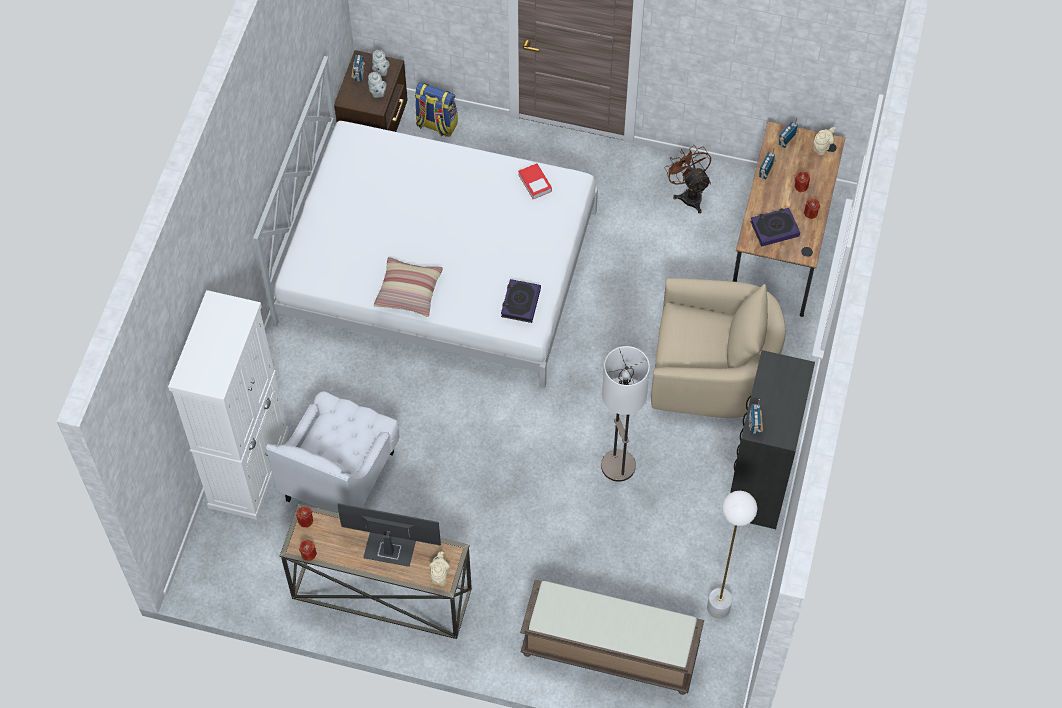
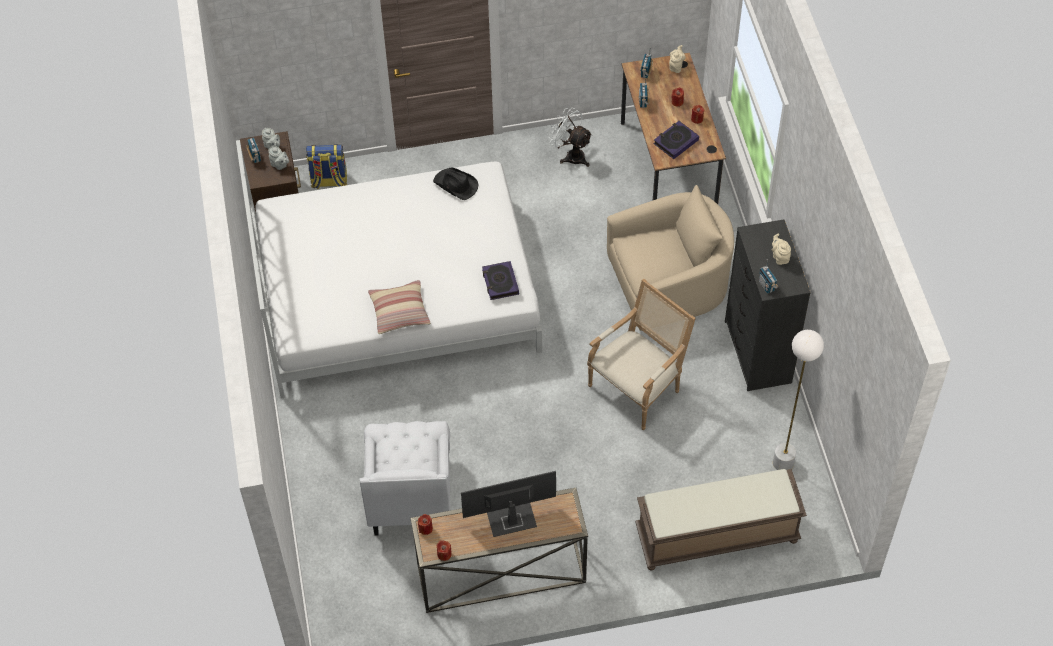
camera: 25 degrees left, 5 degrees down
white cabinet [168,290,289,520] -> none
beige teapot [429,551,450,586] -> beige teapot moved to [772,234,791,265]
book [518,163,552,199] -> black hat [433,168,478,200]
floor lamp [601,346,650,482] -> armchair [587,279,696,430]
brown fan [664,145,711,214] -> white fan [548,108,593,167]

